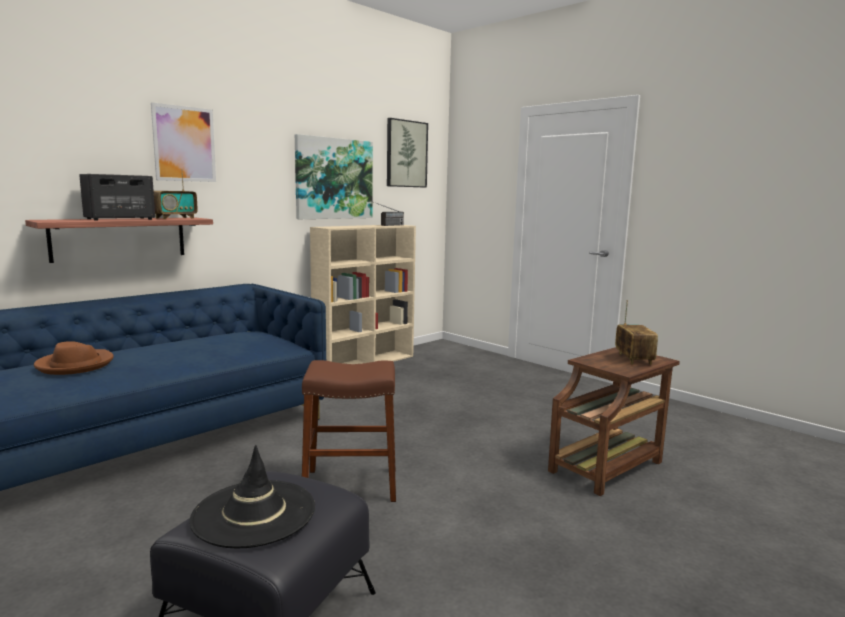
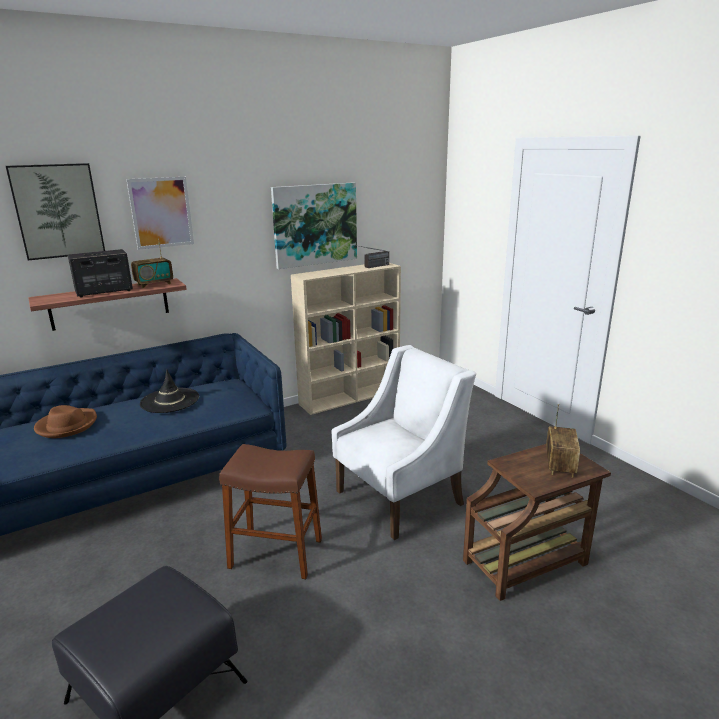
camera: 15 degrees right, 10 degrees up
black hat [190,445,315,548] -> black hat moved to [140,369,199,413]
picture [387,118,428,188] -> picture moved to [6,163,105,261]
none -> white armchair [332,345,476,540]

